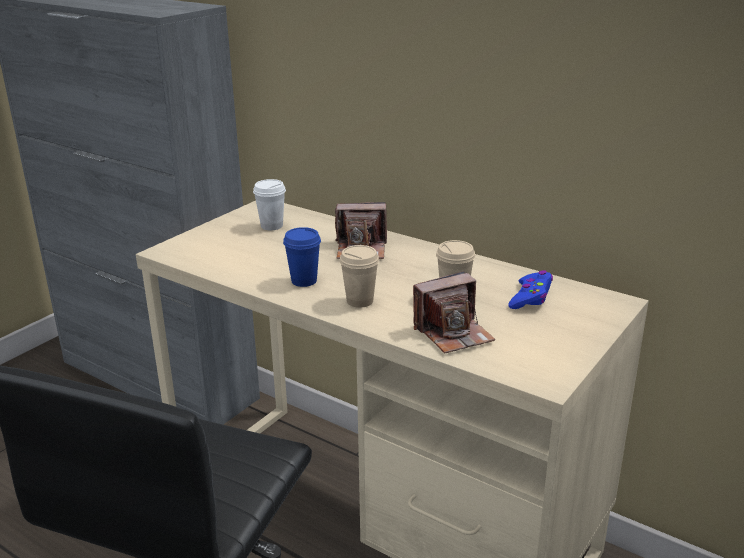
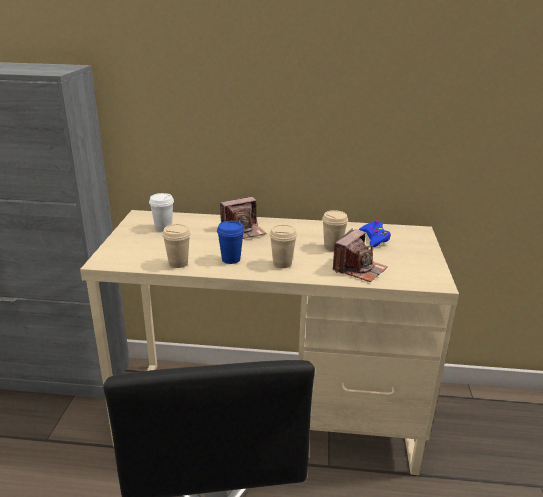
camera: 30 degrees left, 0 degrees up
none -> beige cup [162,224,191,268]

